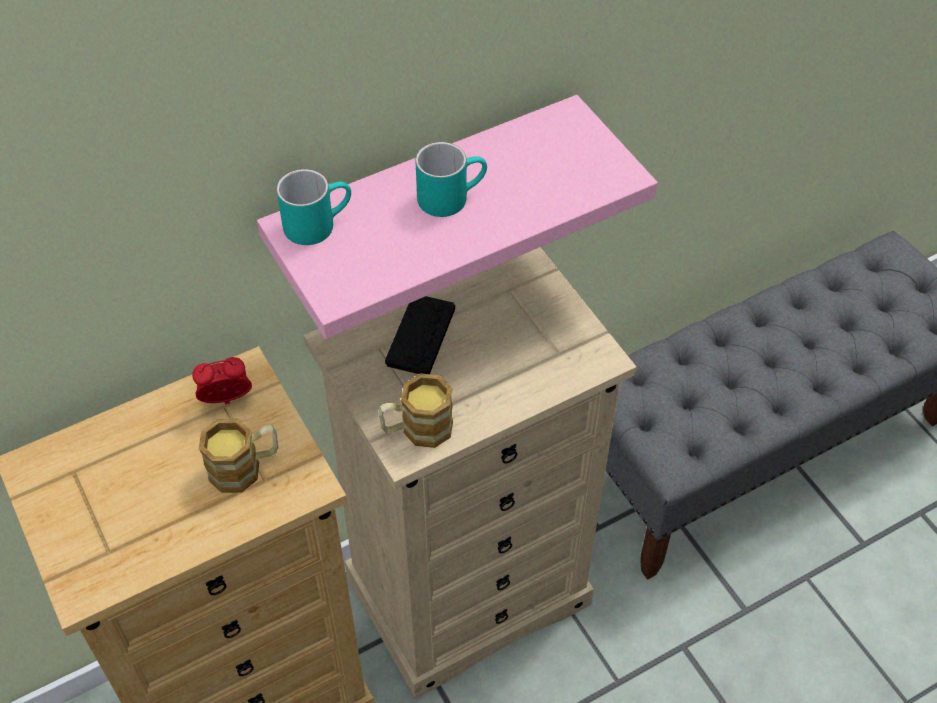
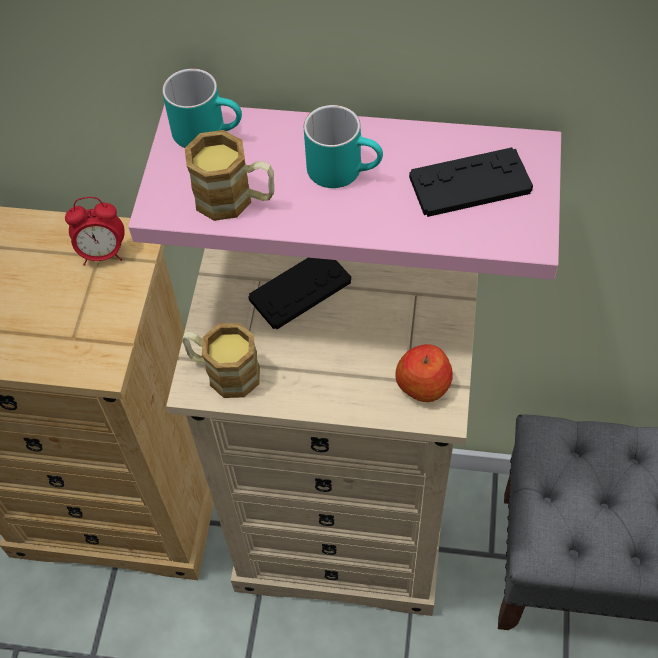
camera: 40 degrees right, 5 degrees up
alarm clock [192,357,252,405] -> alarm clock turned 150 degrees clockwise [65,197,125,266]
mug [199,418,278,493] -> mug moved to [185,130,274,221]
none -> apple [395,344,453,402]
none -> black game controller [409,147,533,217]

